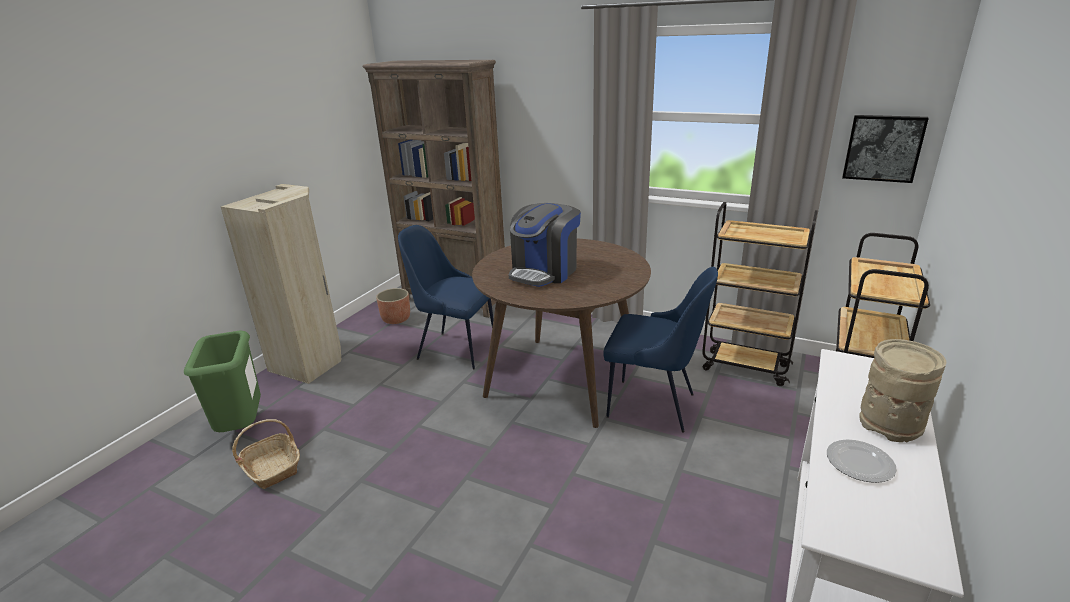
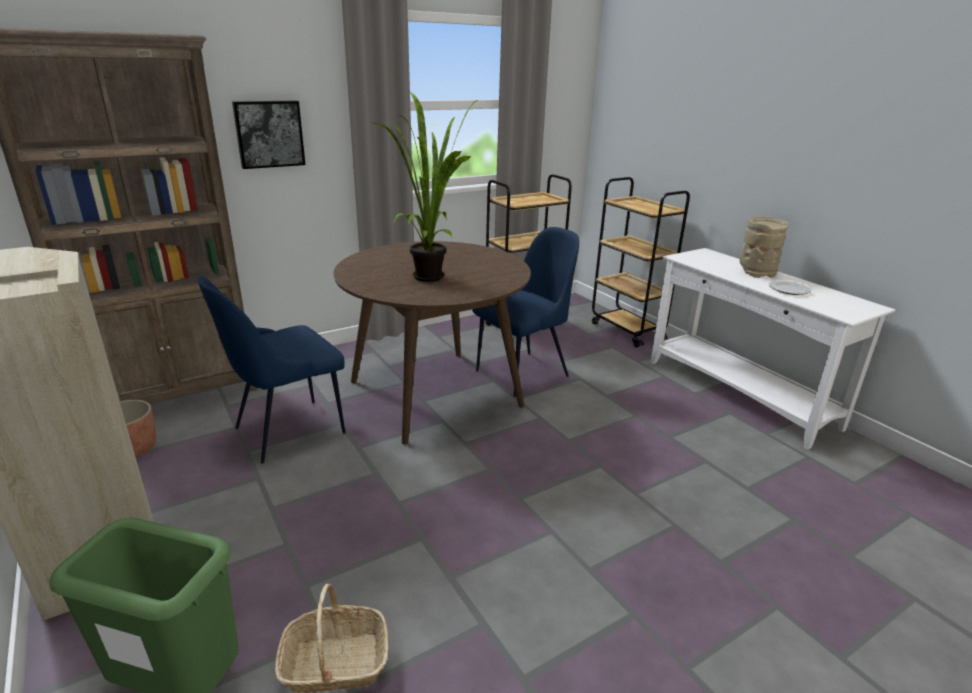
camera: 60 degrees left, 0 degrees up
coffee machine [509,203,581,287] -> potted plant [371,91,477,282]
picture [842,115,929,183] -> picture moved to [232,101,305,169]

